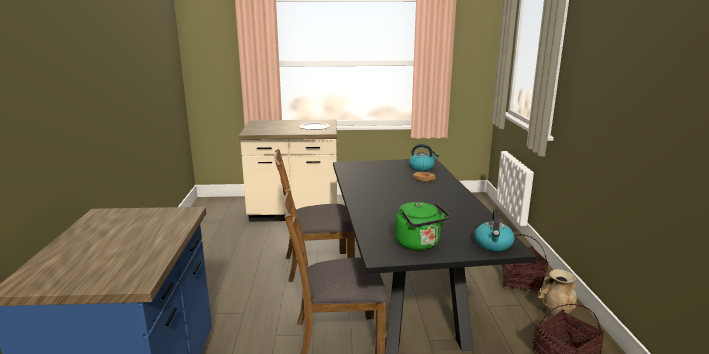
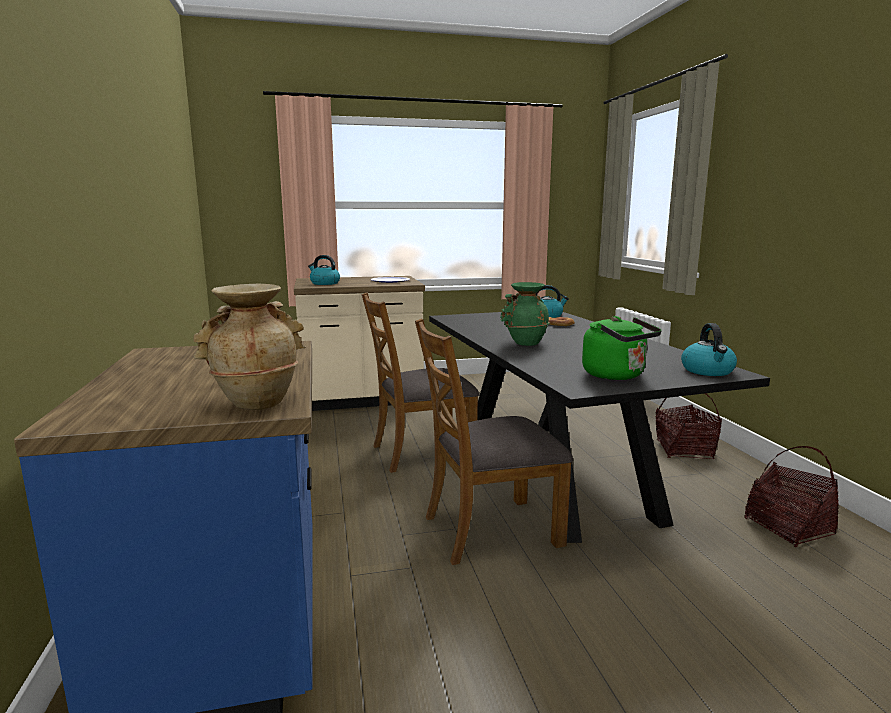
camera: 10 degrees left, 5 degrees down
beige vase [538,269,577,316] -> beige vase moved to [193,284,306,410]
none -> kettle [308,255,340,285]
none -> green vase [500,282,550,346]

